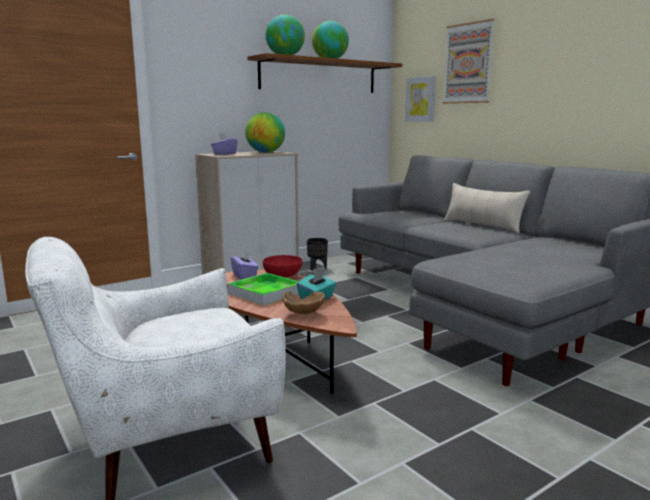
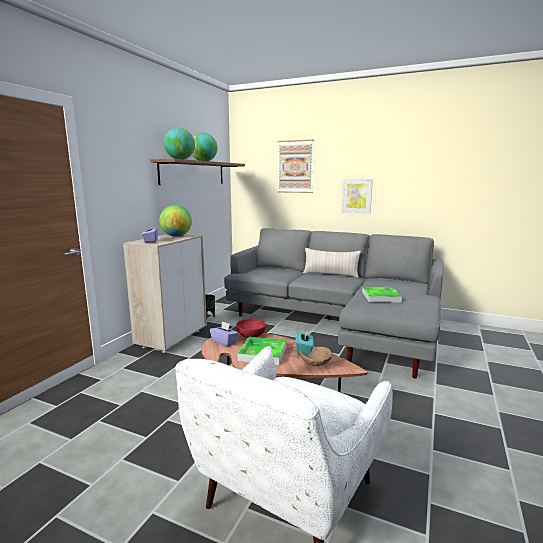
camera: 30 degrees left, 0 degrees up
picture [405,76,436,122] -> picture moved to [342,179,373,213]
none -> tray [362,287,402,303]

